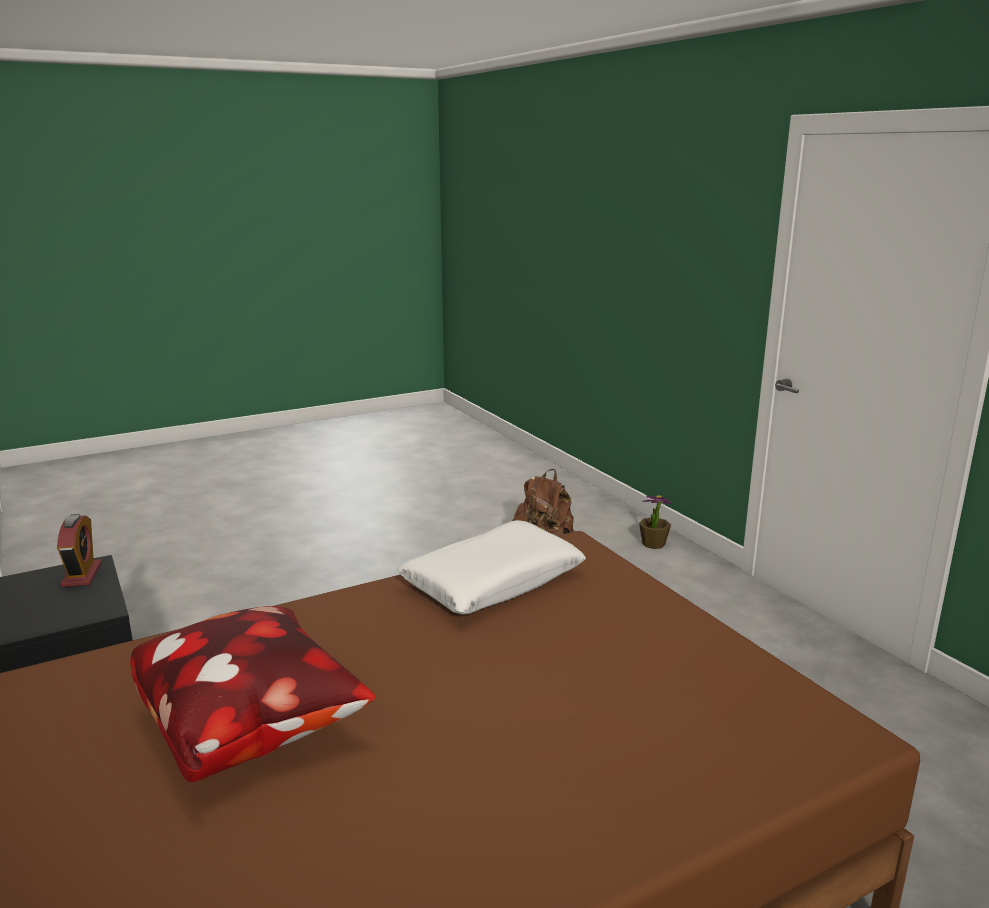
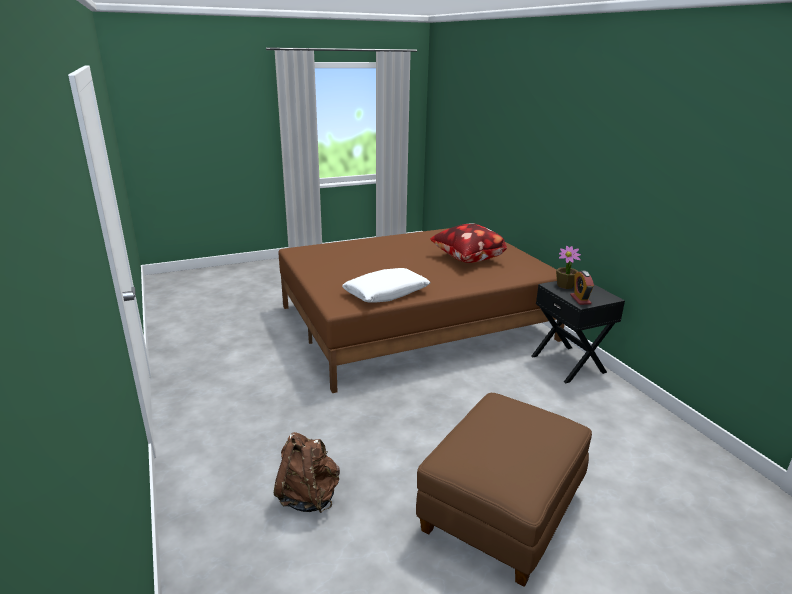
camera: 175 degrees left, 5 degrees up
potted plant [639,495,673,549] -> potted plant moved to [556,246,581,289]
none -> brown ottoman [416,393,592,587]

